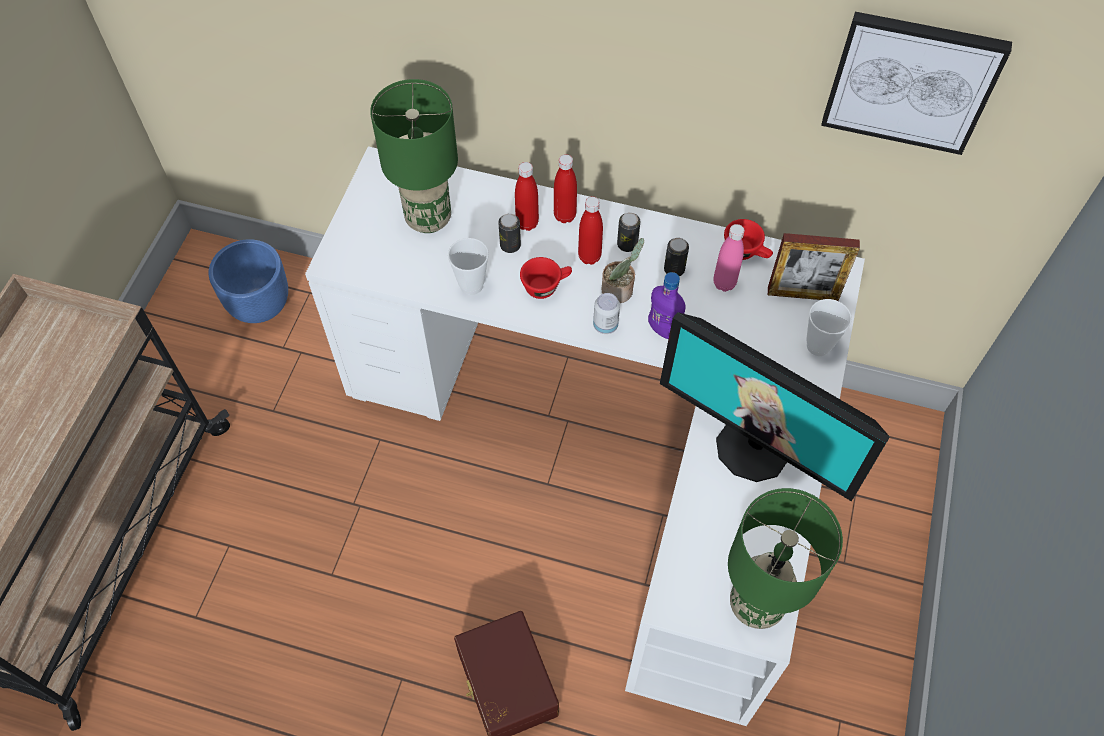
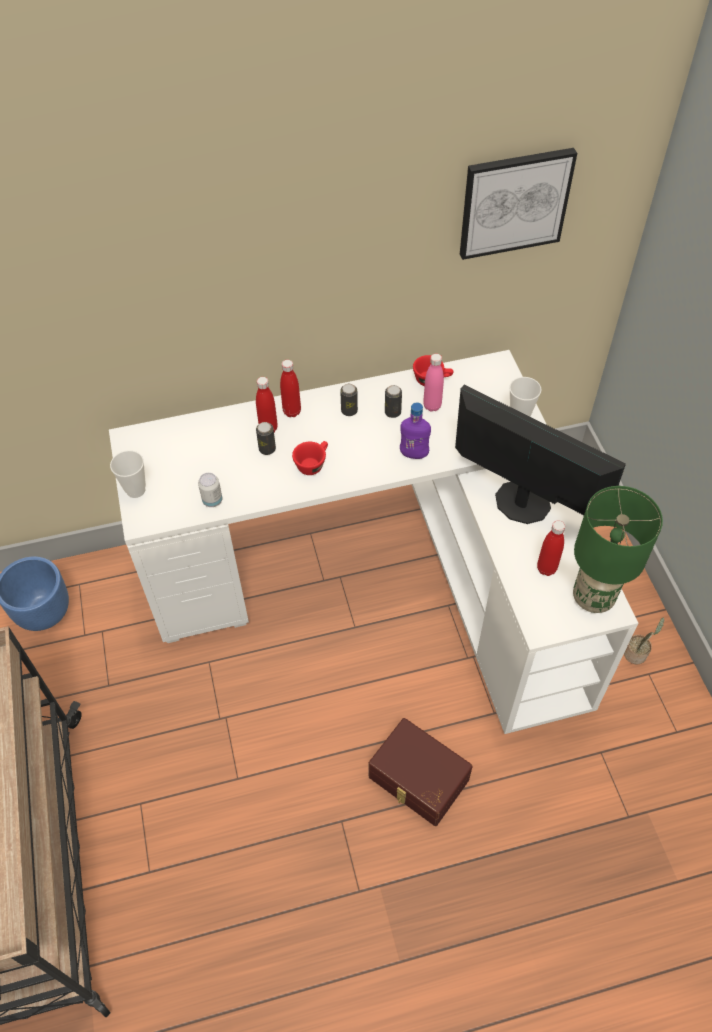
camera: 30 degrees left, 5 degrees down
green table lamp [370,79,458,233] -> none
cup [448,238,489,295] -> cup moved to [110,450,146,498]
red bottle [578,197,603,265] -> red bottle moved to [537,520,565,576]
can [593,293,620,334] -> can moved to [198,473,222,507]
potted plant [601,238,644,303] -> potted plant moved to [624,618,664,665]
monitor [660,312,890,501] -> monitor turned 150 degrees counterclockwise [455,385,626,524]
picture frame [768,233,860,301] -> none

